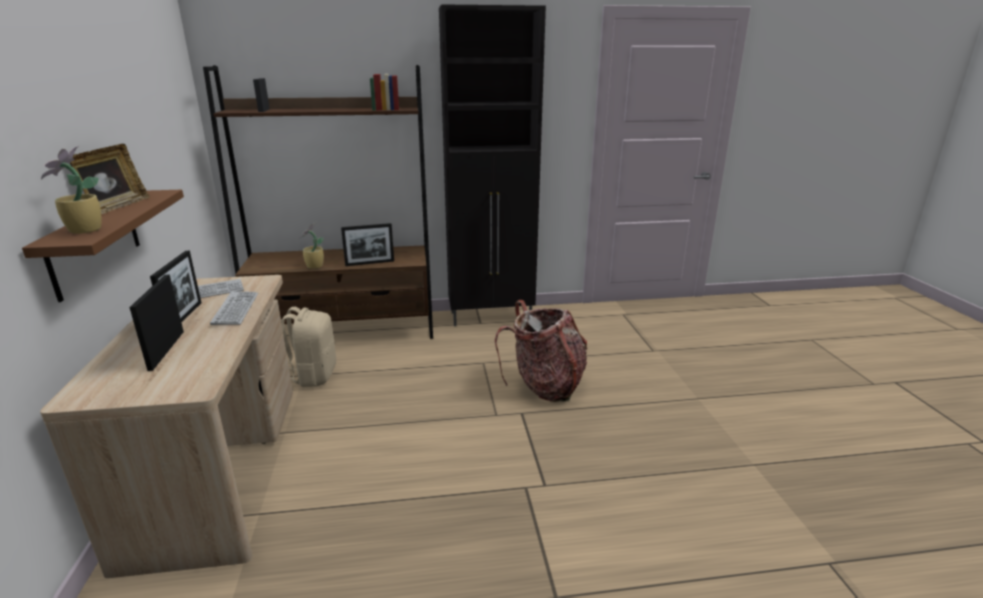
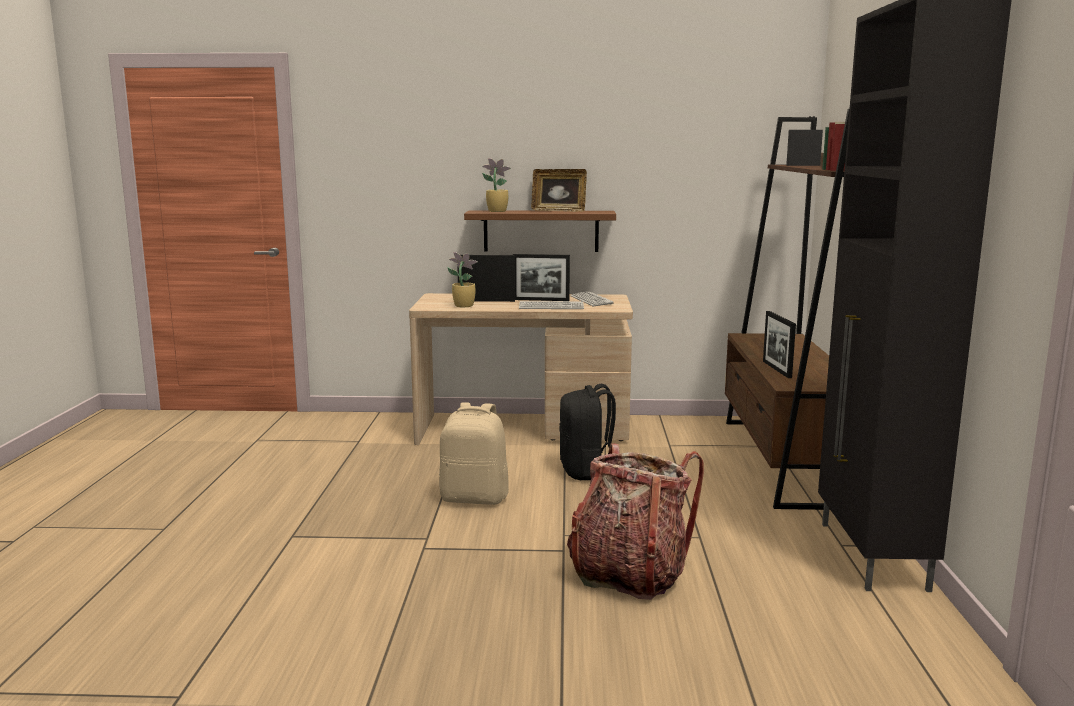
camera: 100 degrees right, 10 degrees down
beige backpack [281,307,336,387] -> beige backpack moved to [439,402,509,505]
potted plant [299,221,324,269] -> potted plant moved to [447,252,477,307]
none -> black backpack [559,384,616,480]

